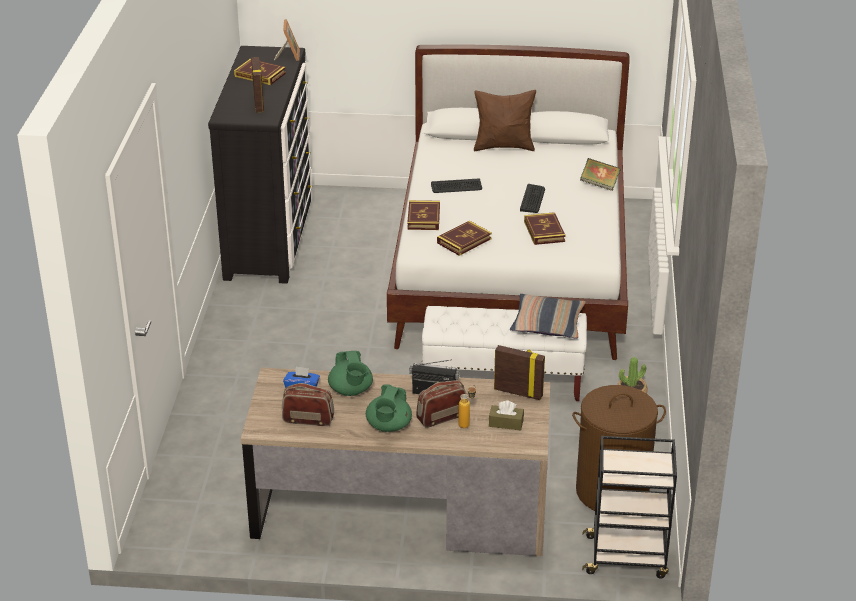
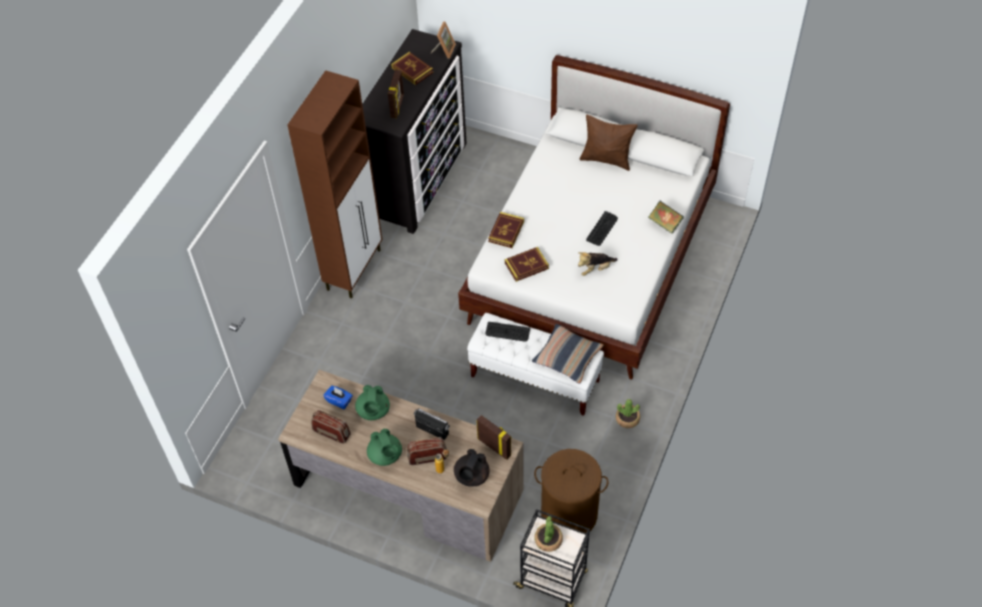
camera: 20 degrees right, 20 degrees up
green teapot [366,384,412,432] -> green teapot turned 60 degrees counterclockwise [367,429,402,466]
keyboard [431,178,482,193] -> keyboard moved to [486,322,530,342]
brown tissue box [489,400,524,430] -> black teapot [454,449,490,487]
book [524,212,566,245] -> plush toy [578,252,618,276]
none -> brown cabinet [287,70,382,299]
none -> potted plant [535,516,563,552]

